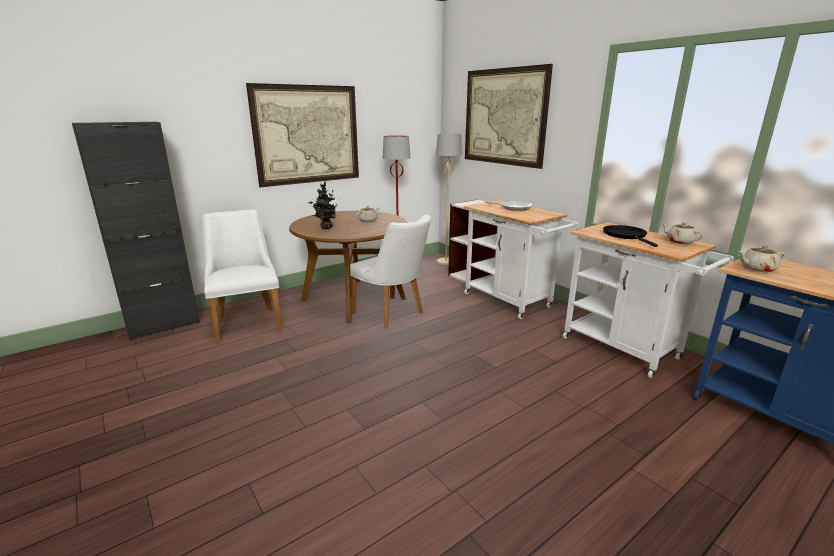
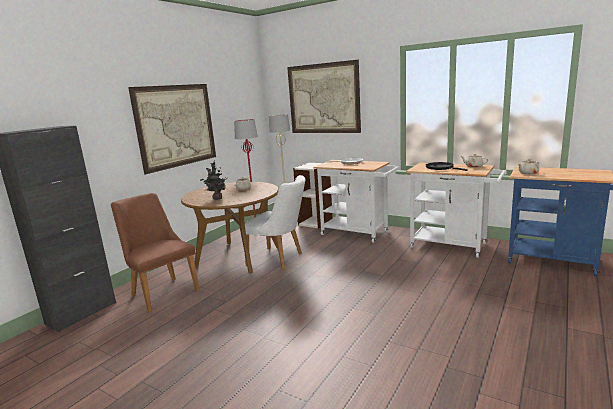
camera: 20 degrees left, 5 degrees down
white chair [202,210,282,342] -> brown chair [111,193,200,312]

